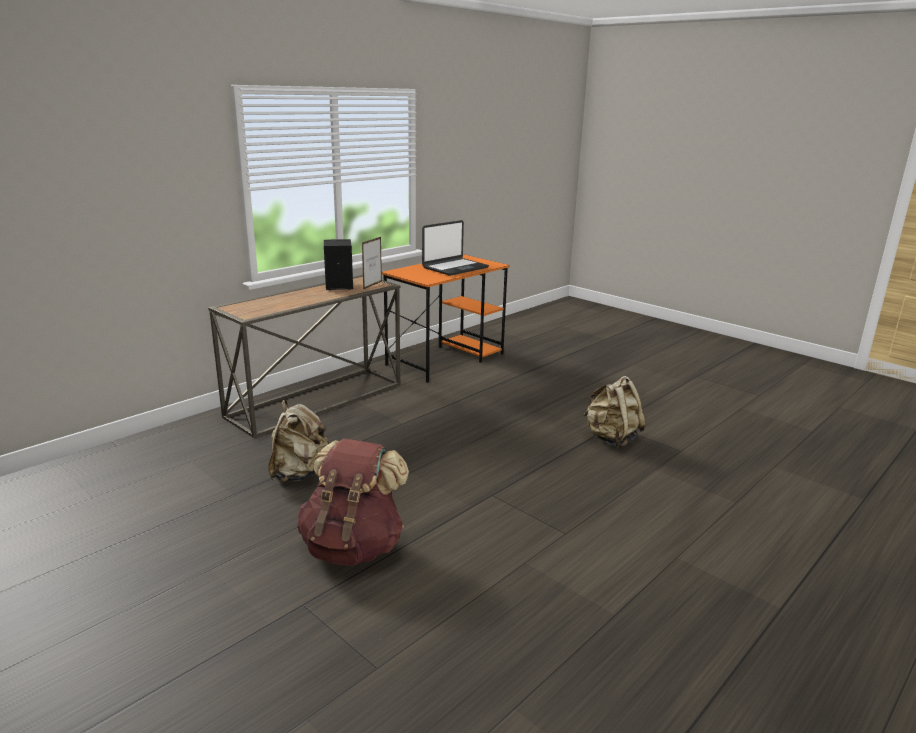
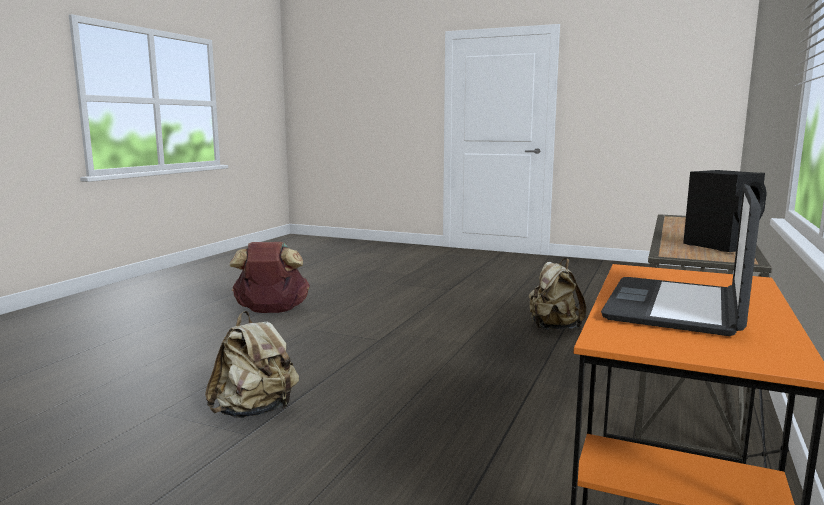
camera: 160 degrees right, 10 degrees down
brown backpack [297,439,409,566] -> brown backpack moved to [230,242,310,313]
picture frame [362,237,382,290] -> none

